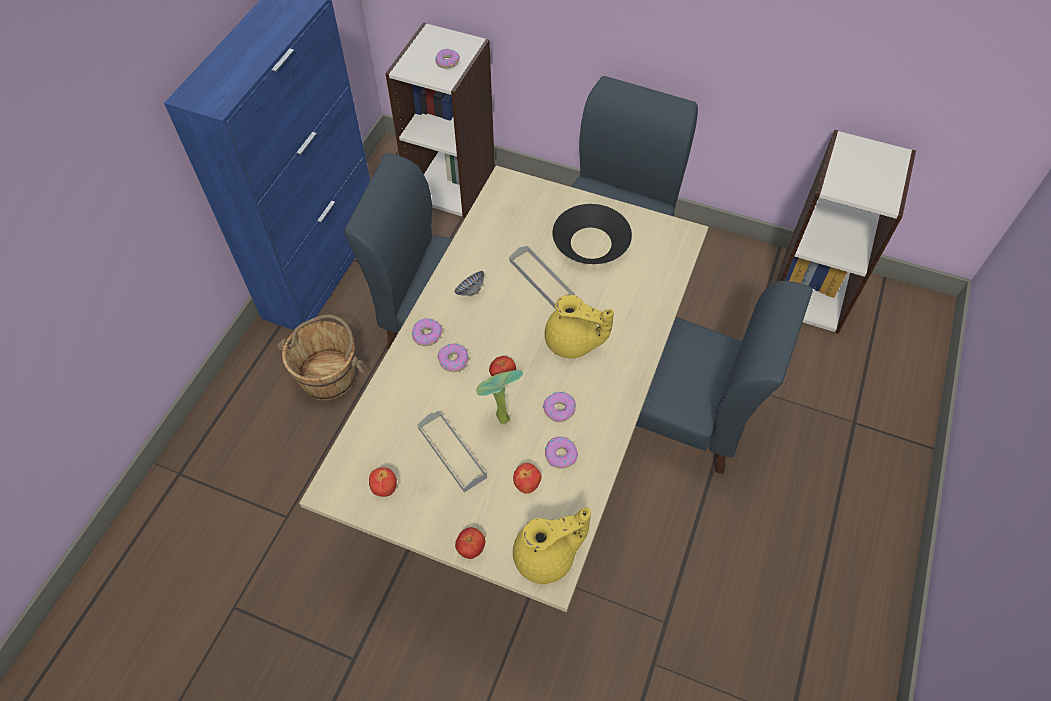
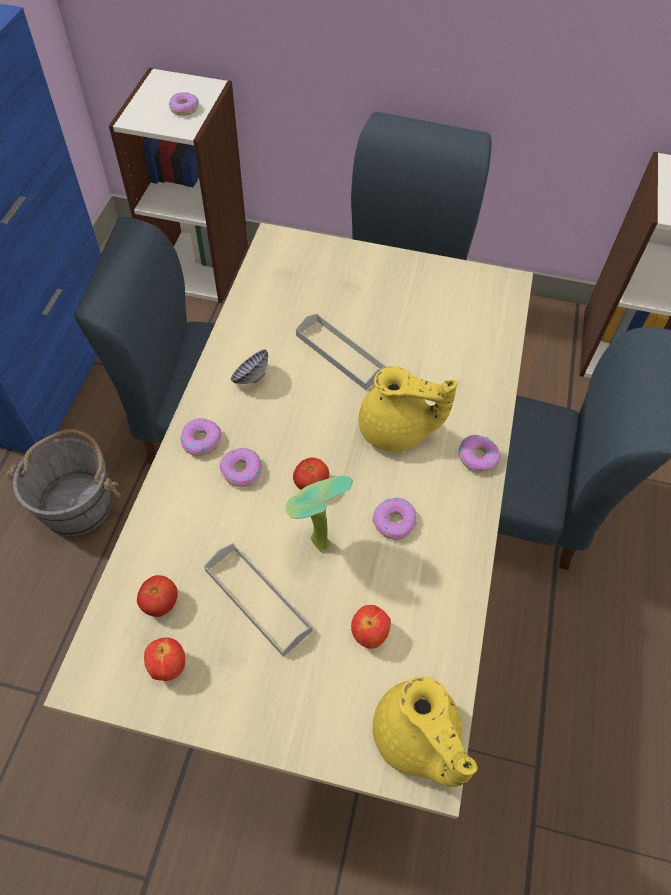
camera: 10 degrees left, 0 degrees up
brown bucket [277,314,364,401] -> grey bucket [6,429,121,536]
tomato [455,527,485,559] -> tomato moved to [137,575,178,617]
yellow teapot [513,507,591,584] -> yellow teapot turned 90 degrees clockwise [373,676,478,787]
donut [545,436,578,469] -> donut moved to [458,435,500,473]
black bowl [553,204,632,264] -> none

